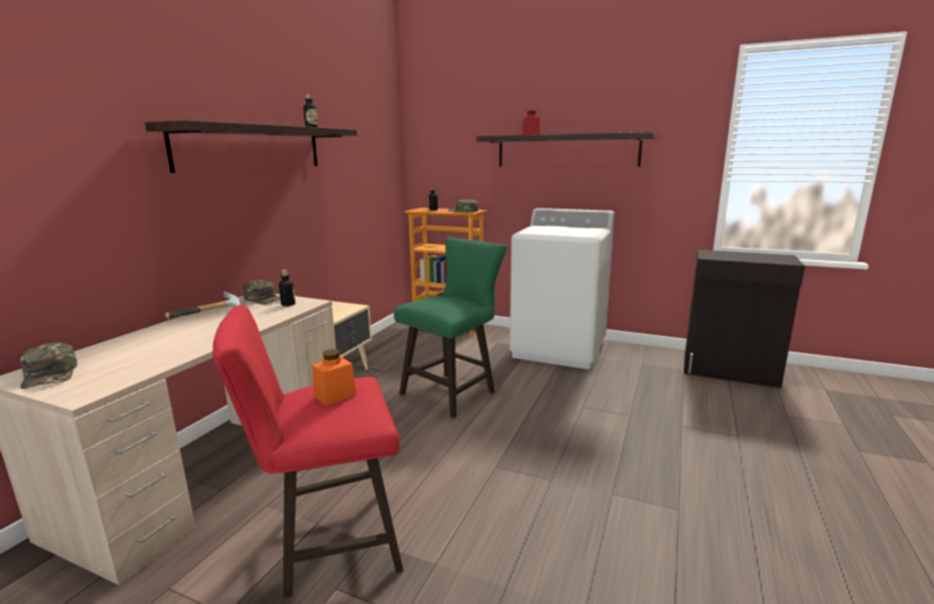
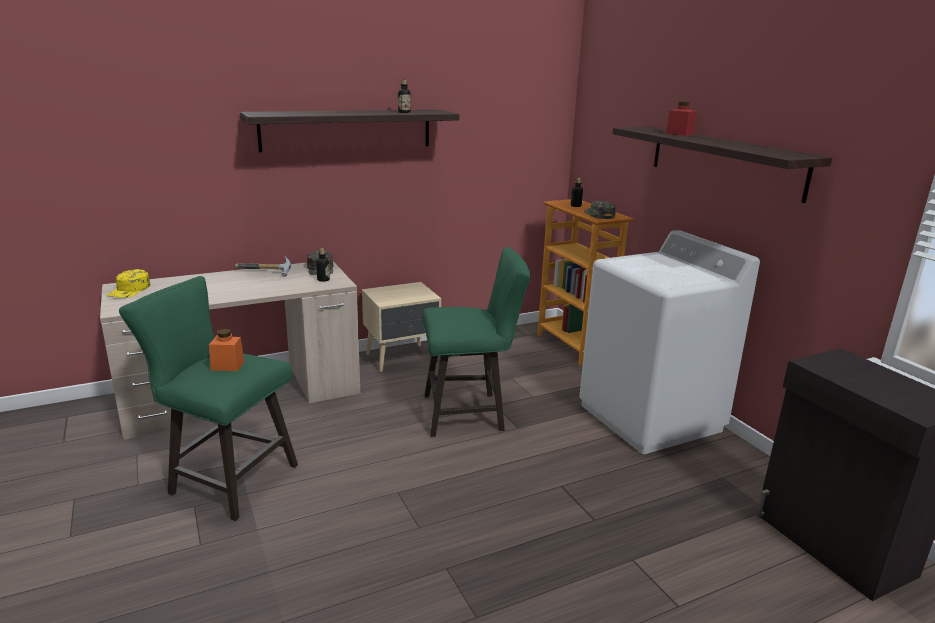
camera: 40 degrees right, 5 degrees up
green cap [20,342,78,389] -> yellow cap [106,269,150,298]
red stool [213,305,403,598] -> green stool [119,276,298,521]

